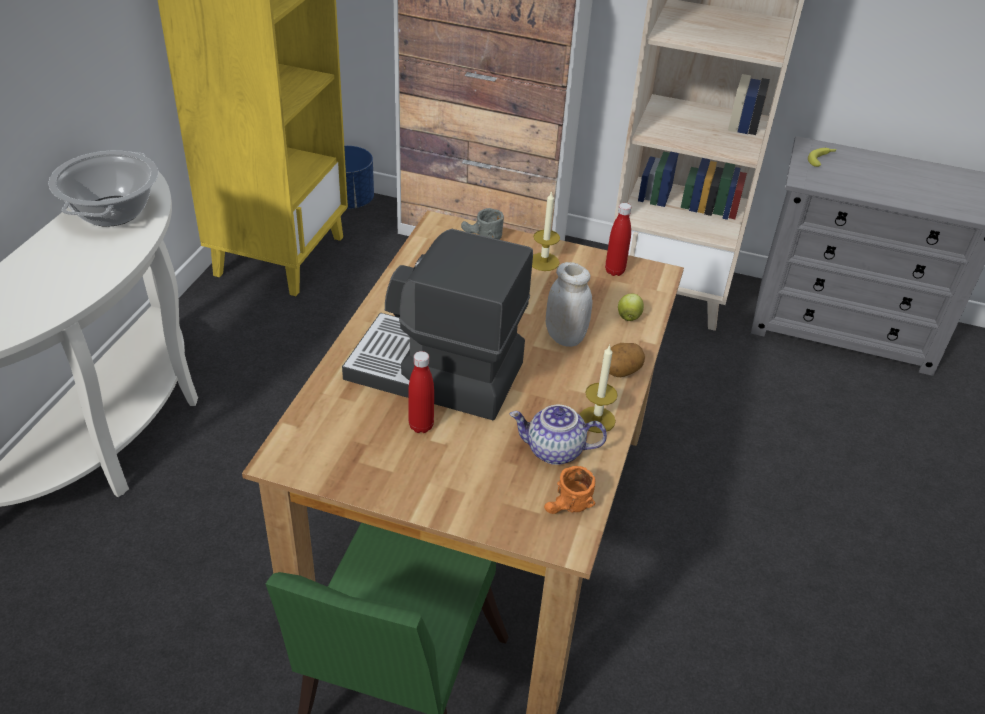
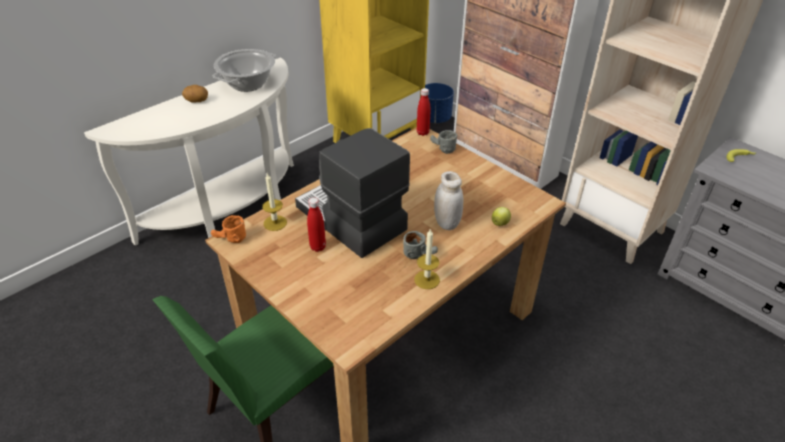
camera: 30 degrees right, 0 degrees up
teapot [509,405,607,465] -> none
candle [532,191,560,271] -> candle moved to [262,173,287,231]
orange mug [544,466,595,514] -> orange mug moved to [211,215,246,243]
red bottle [605,203,631,276] -> red bottle moved to [417,88,431,136]
potato [609,343,645,377] -> potato moved to [182,85,208,103]
none -> grey mug [403,231,438,259]

